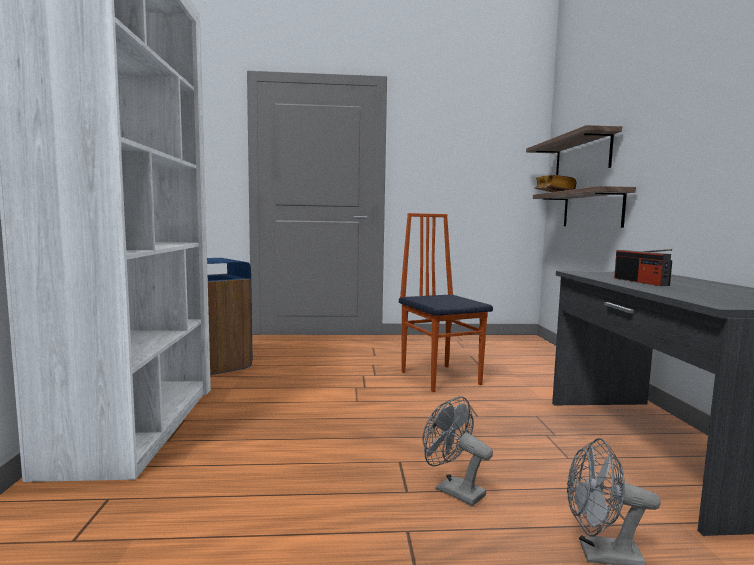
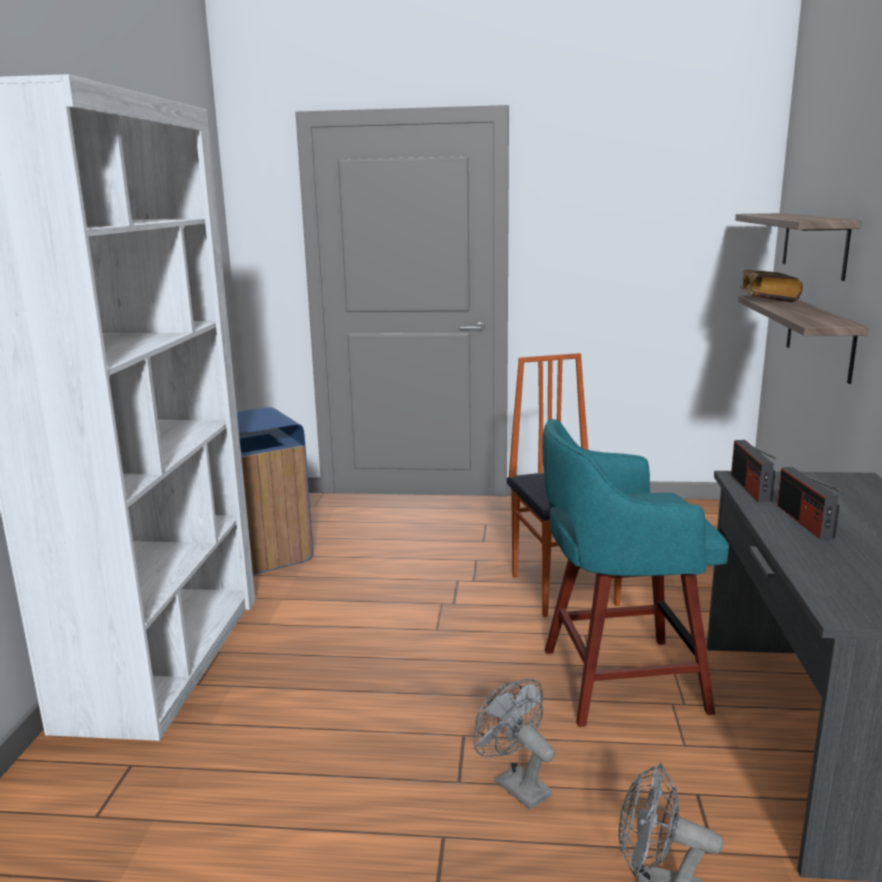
camera: 10 degrees right, 10 degrees up
none -> turquoise stool [542,419,729,727]
none -> radio [731,440,776,502]

